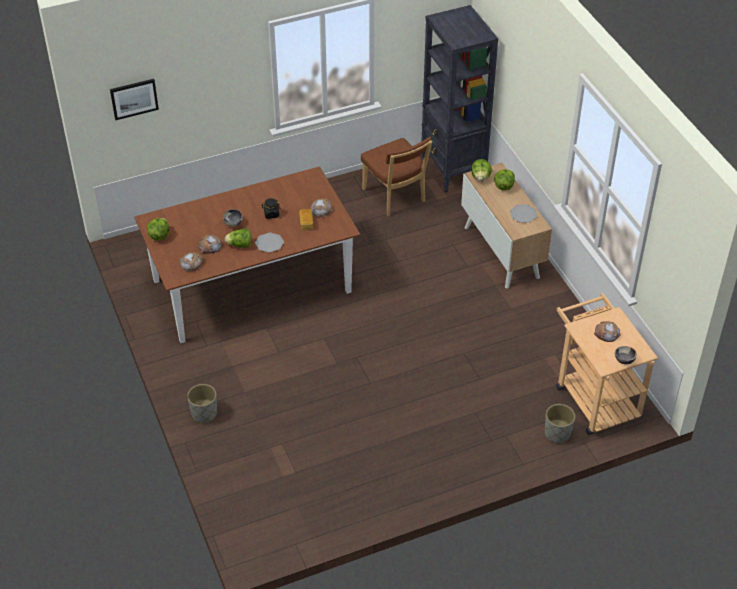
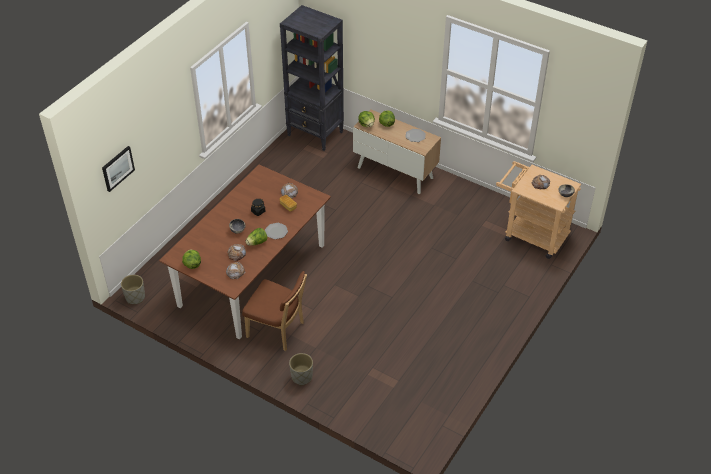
camera: 35 degrees left, 0 degrees up
brown chair [361,137,432,216] -> brown chair moved to [242,271,307,351]
grey planter [545,404,575,444] -> grey planter moved to [121,275,145,304]

